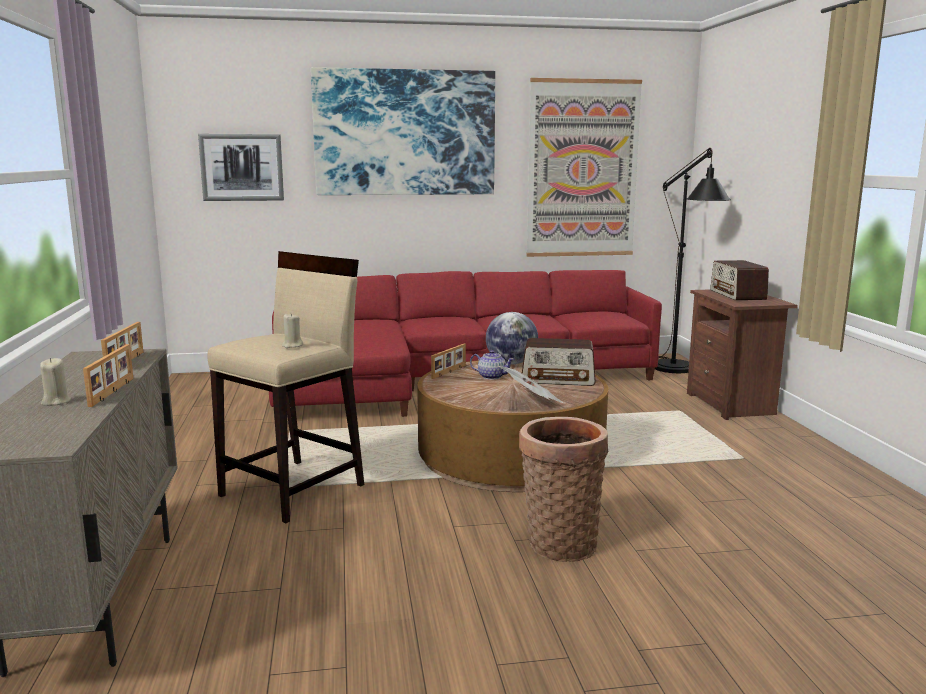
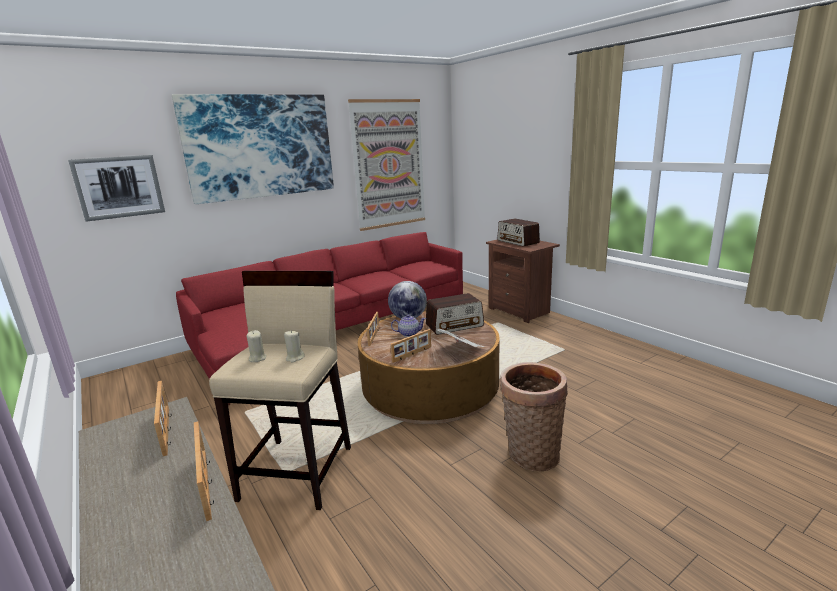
camera: 25 degrees left, 5 degrees up
beige candle [40,358,71,406] -> beige candle moved to [247,330,266,362]
black floor lamp [655,148,731,373] -> none
none -> picture frame [391,329,431,363]

